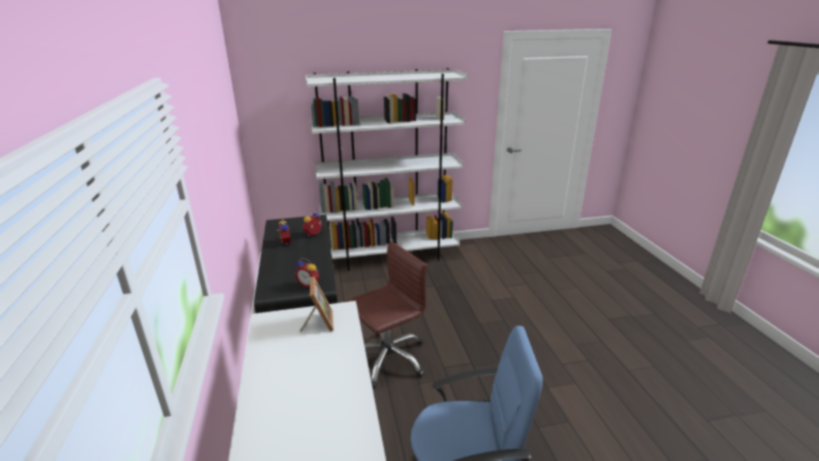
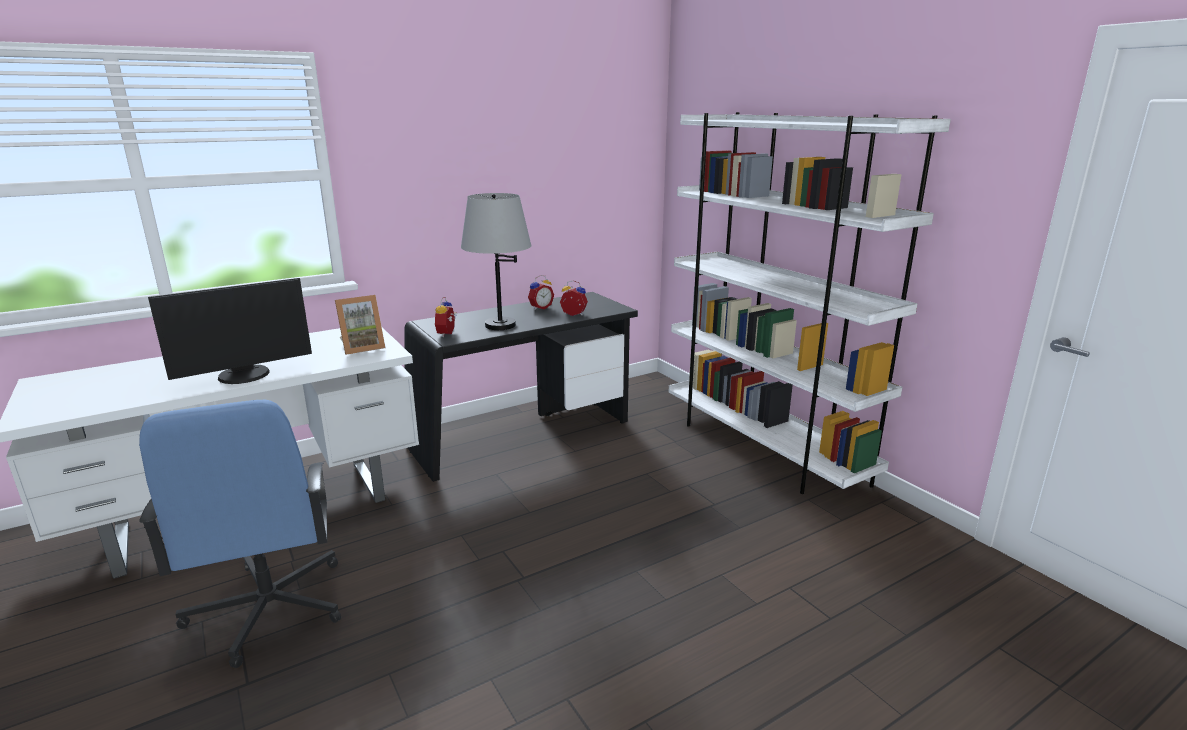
camera: 70 degrees right, 5 degrees down
brown office chair [345,241,427,388] -> none
none -> monitor [148,278,312,384]
none -> grey table lamp [461,193,531,330]

